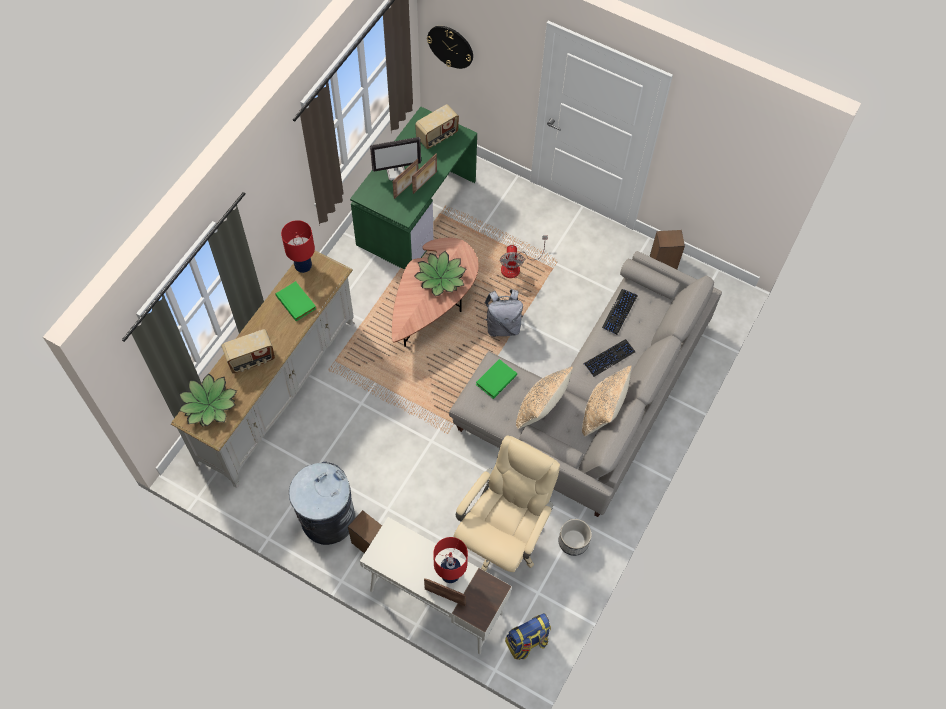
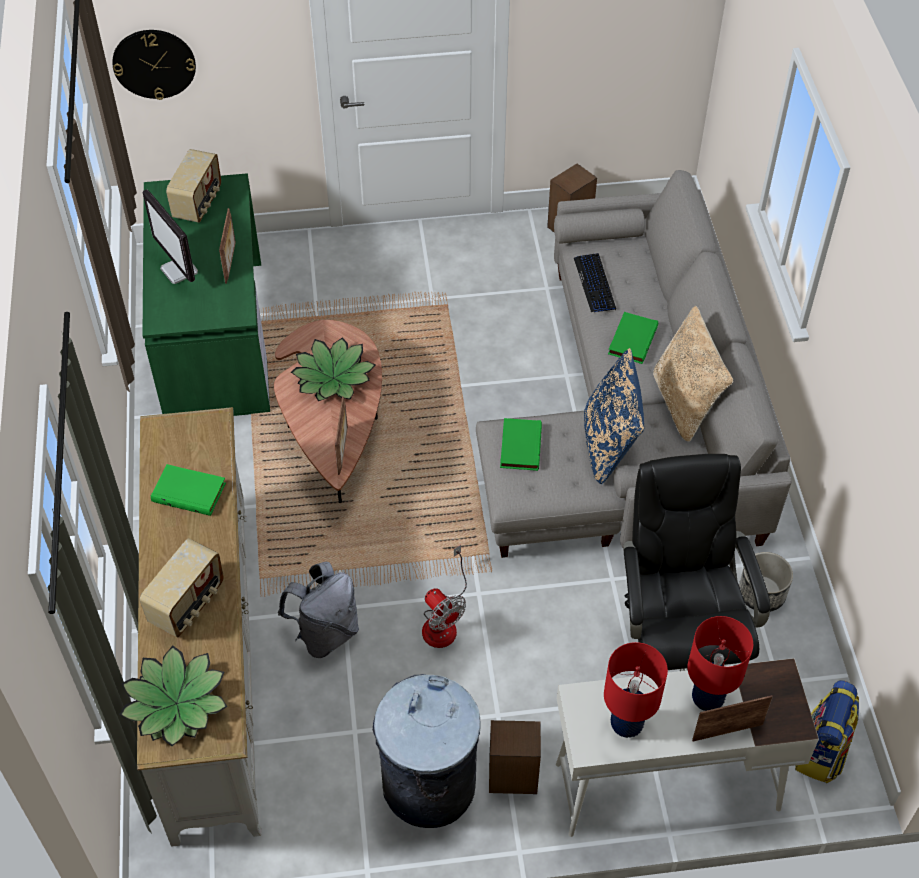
camera: 35 degrees left, 10 degrees down
red table lamp [281,220,315,273] -> red table lamp moved to [604,642,668,738]
monitor [370,137,421,181] -> monitor turned 105 degrees clockwise [143,189,198,284]
picture frame [392,159,419,199] -> picture frame moved to [335,397,348,475]
beige office chair [454,435,560,572] -> black office chair [623,454,771,671]
grey backpack [485,289,523,337] -> grey backpack moved to [278,562,359,658]
fan [500,235,548,278] -> fan moved to [422,545,467,648]
beige pillow [516,367,573,429] -> blue pillow [584,348,645,484]
keyboard [584,339,635,377] -> green book [608,312,658,364]

